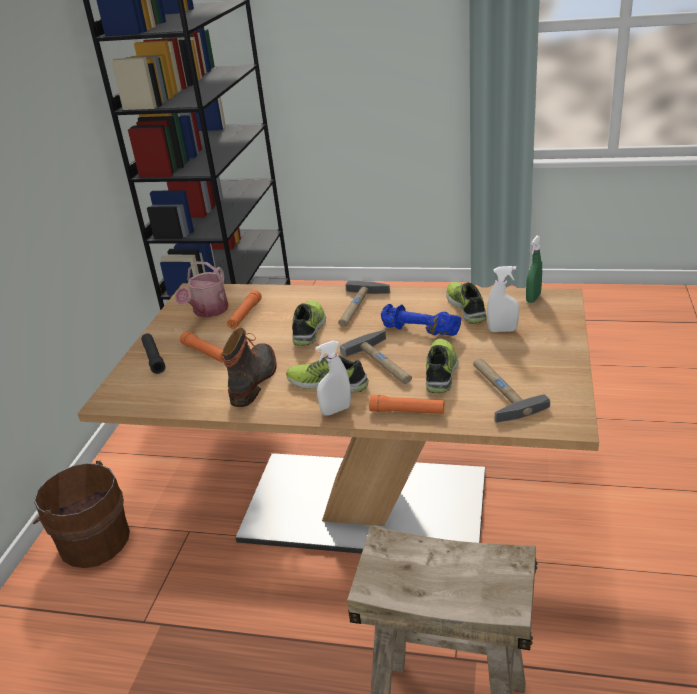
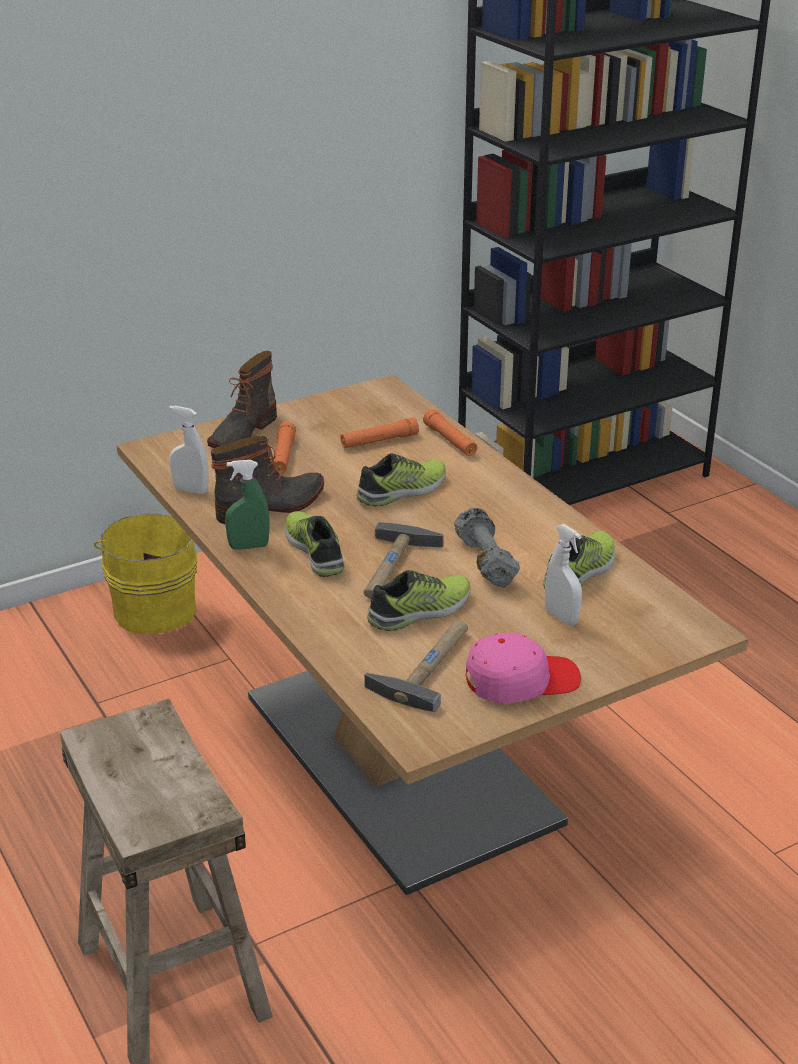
camera: 45 degrees right, 0 degrees up
brown bucket [33,461,130,568] -> yellow bucket [94,513,197,634]
black flashlight [141,333,166,374] -> boot [207,351,277,448]
watering can [175,261,228,318] -> none
white spray bottle [315,341,351,416] -> white spray bottle moved to [169,406,209,494]
hammer [338,281,390,326] -> none
orange flashlight [369,395,445,414] -> orange flashlight moved to [423,409,477,456]
blue dumbbell [381,304,461,336] -> grey dumbbell [454,508,520,588]
green spray bottle [526,235,542,303] -> green spray bottle moved to [225,460,270,550]
none -> pink cap [466,632,581,703]

